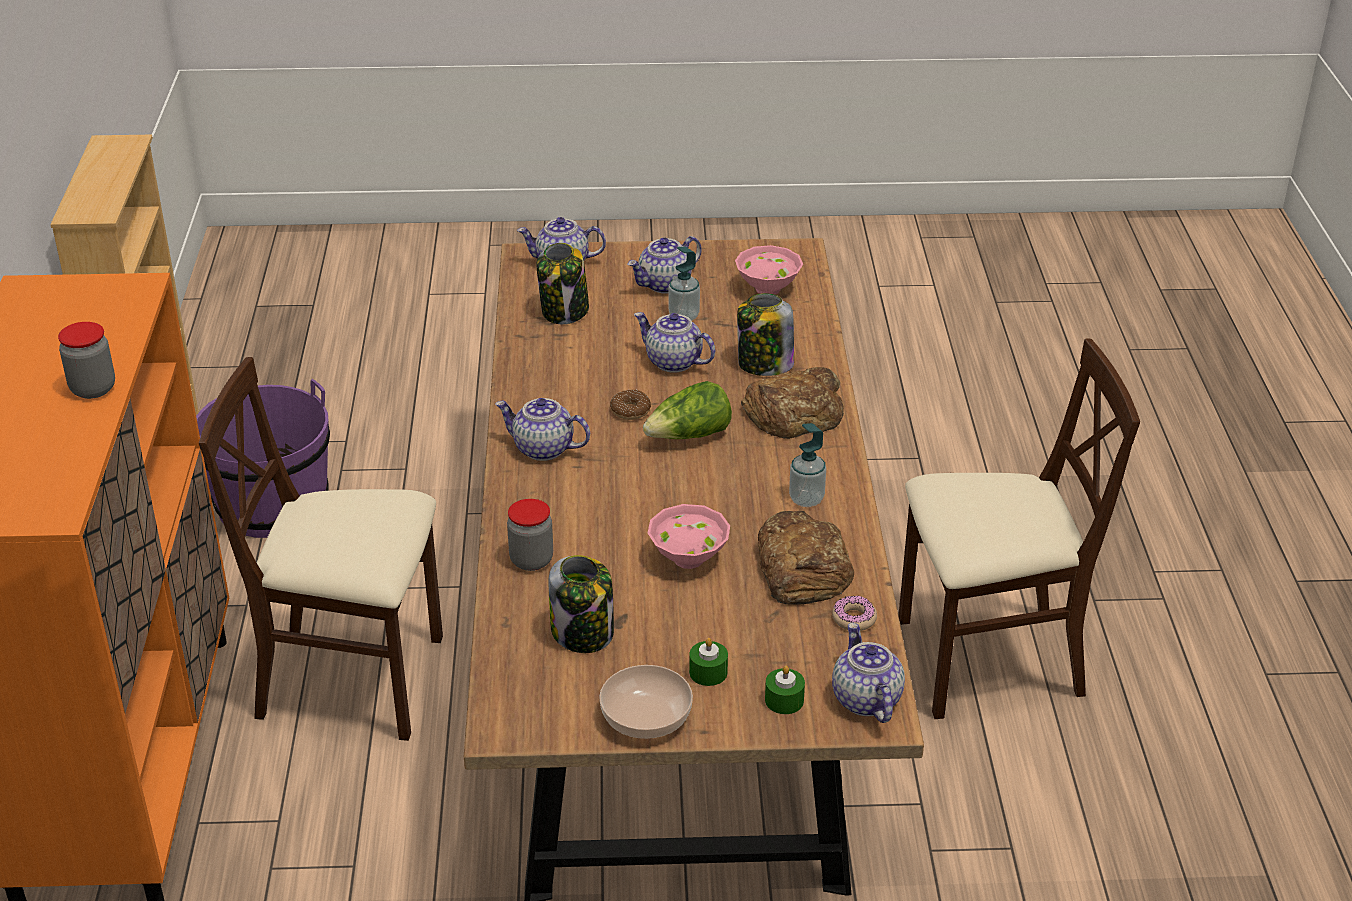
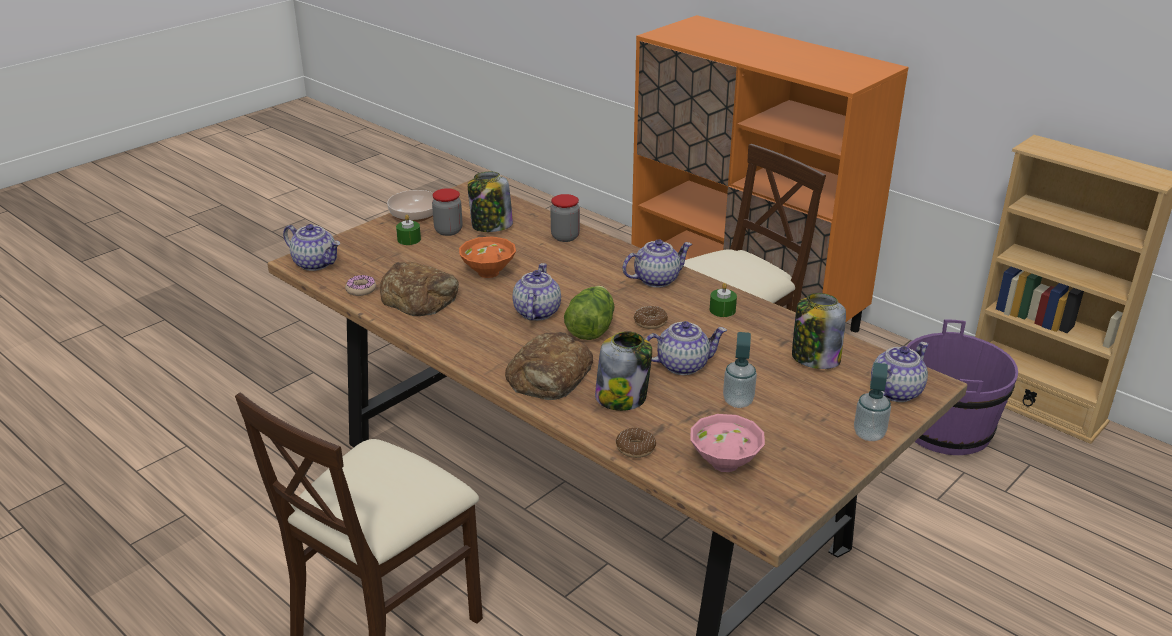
camera: 135 degrees right, 5 degrees down
jar [58,322,115,399] -> jar moved to [432,188,463,236]
teapot [628,236,701,293] -> teapot moved to [513,263,561,321]
pink bowl [648,504,730,569] -> orange bowl [459,236,516,278]
green candle [765,666,805,714] -> green candle moved to [710,283,737,317]
soap dispenser [789,423,826,507] -> soap dispenser moved to [854,363,891,441]
none -> donut [616,428,656,458]

